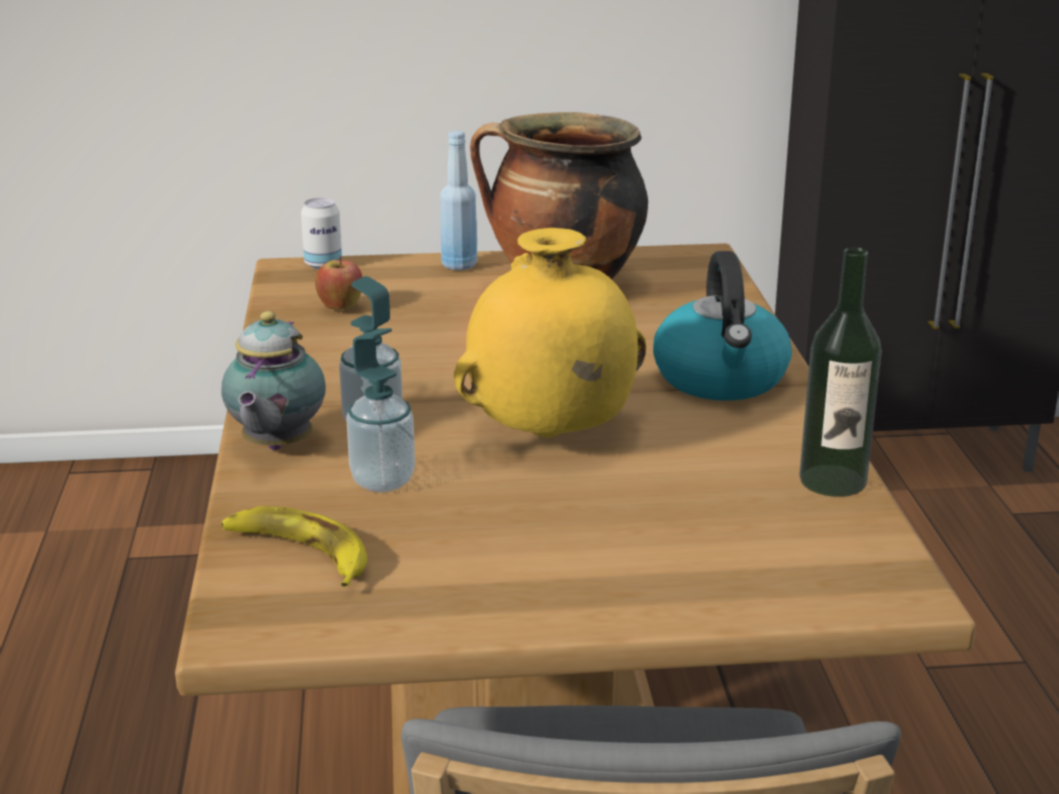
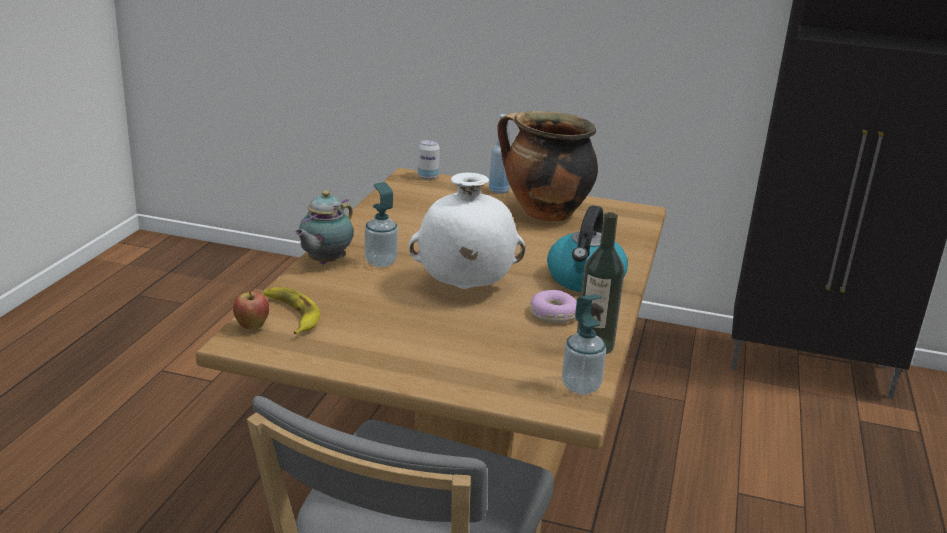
camera: 20 degrees right, 0 degrees up
apple [315,256,362,310] -> apple moved to [233,291,269,330]
soap dispenser [346,328,415,492] -> soap dispenser moved to [562,294,606,395]
yellow vase [454,228,646,438] -> white vase [409,173,526,289]
none -> donut [530,290,577,323]

